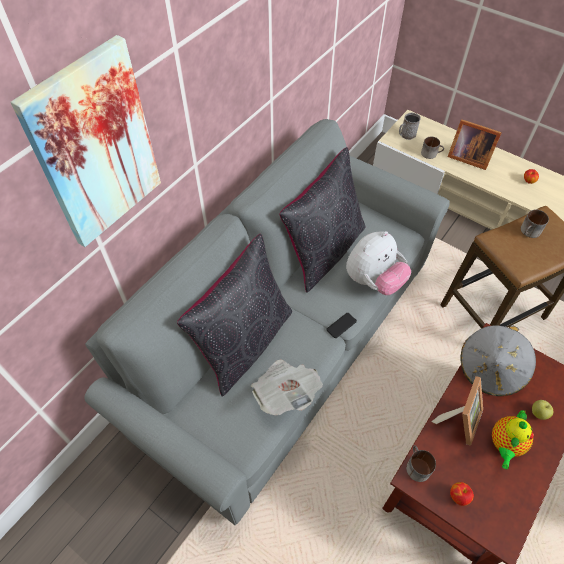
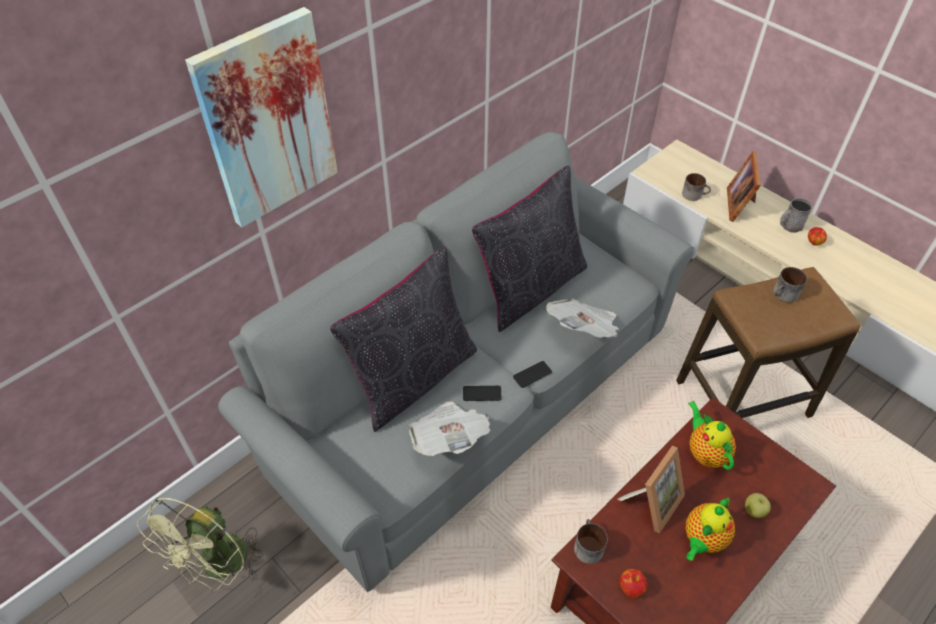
camera: 10 degrees right, 5 degrees down
plush toy [346,231,411,295] -> newspaper [546,299,619,338]
grey mug [399,112,421,140] -> grey mug moved to [780,198,813,233]
picture frame [447,119,502,170] -> picture frame turned 60 degrees clockwise [727,152,761,222]
grey hat [460,325,536,396] -> teapot [688,401,736,470]
none -> green fan [137,497,263,591]
none -> phone [463,386,502,401]

